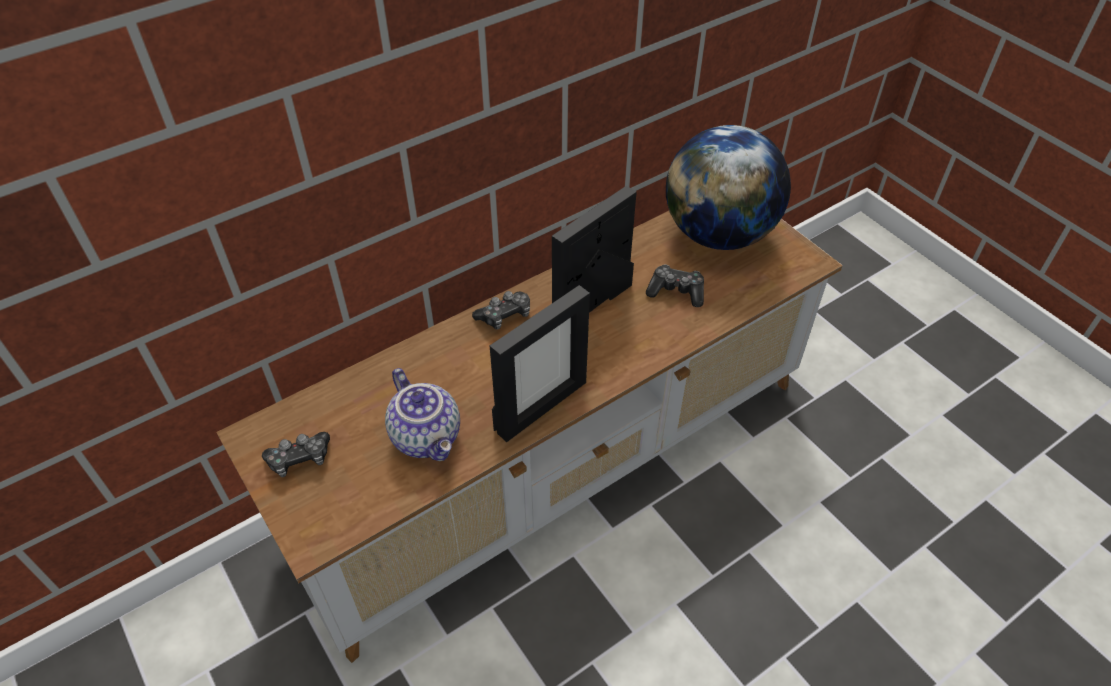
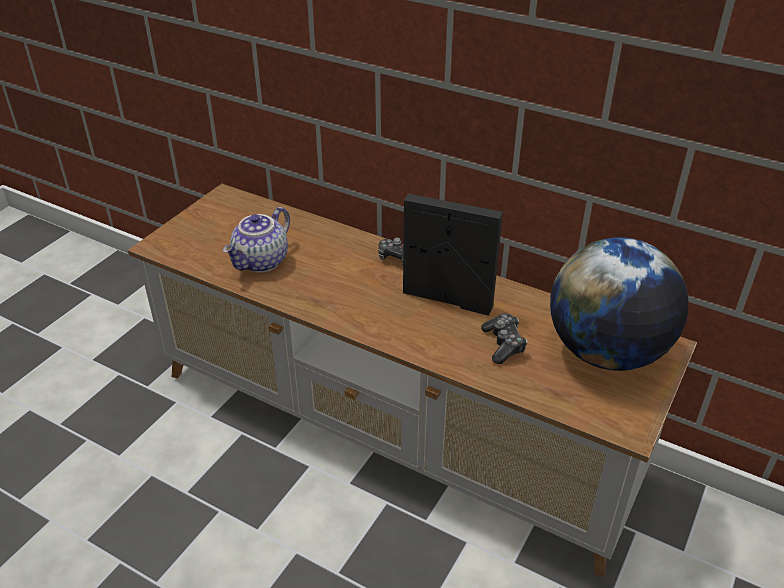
camera: 65 degrees right, 10 degrees down
game controller [262,432,330,477] -> none
picture frame [490,285,590,442] -> none

